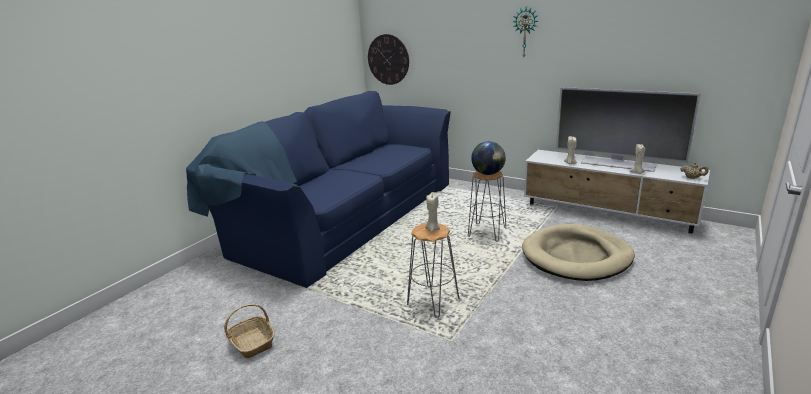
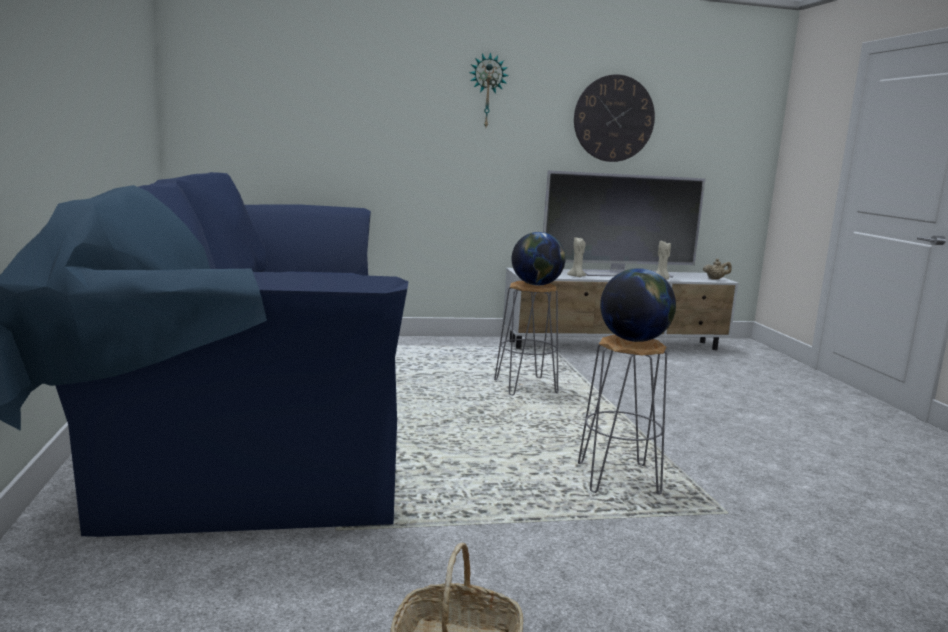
camera: 45 degrees left, 10 degrees down
wall clock [368,34,409,85] -> wall clock moved to [574,74,655,162]
beige candle [425,192,440,232] -> globe [600,268,676,342]
beige dog bed [522,224,635,281] -> none

